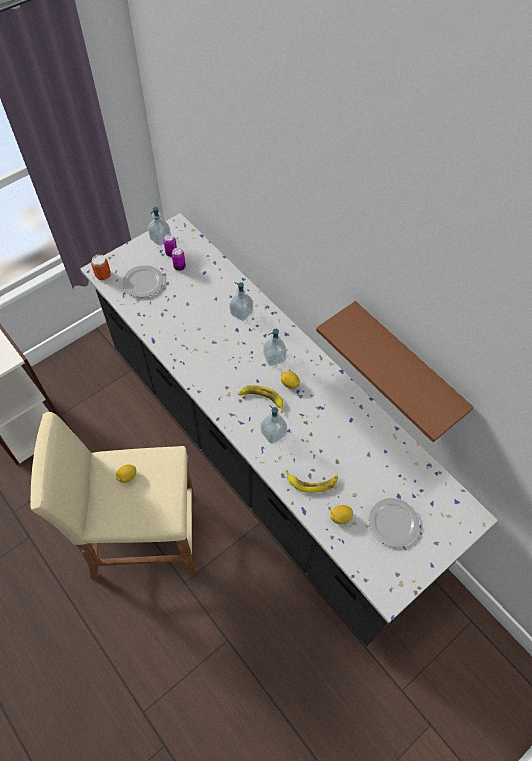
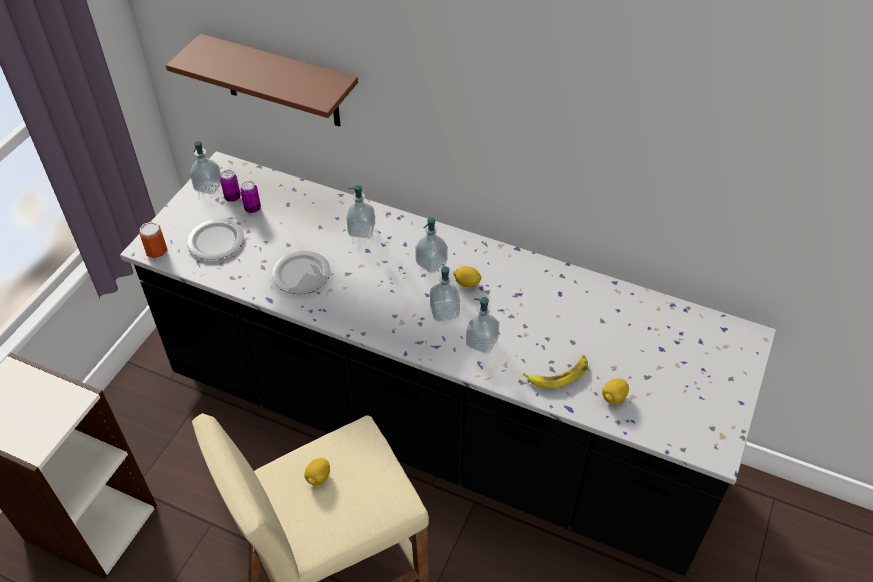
camera: 25 degrees left, 10 degrees down
banana [238,385,284,413] -> soap dispenser [430,264,460,321]
brown shelf [316,301,474,442] -> brown shelf moved to [166,33,358,127]
plate [368,498,419,547] -> plate moved to [272,251,330,294]

